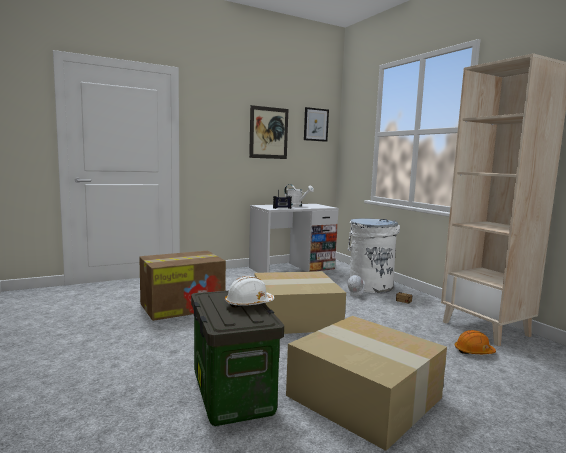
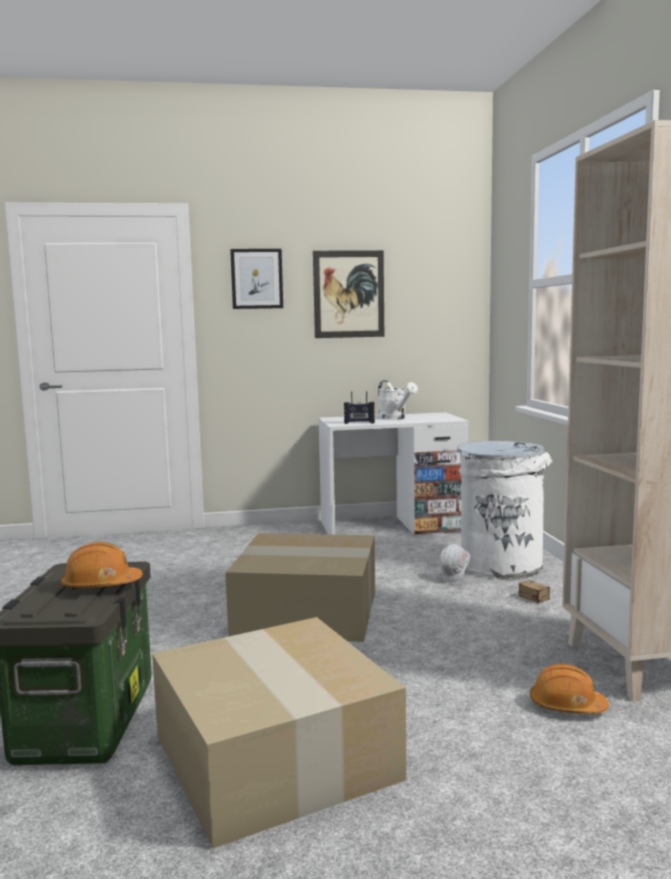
camera: 20 degrees right, 0 degrees up
cardboard box [139,251,226,321] -> none
white hard hat [225,276,275,308] -> orange hard hat [61,542,143,590]
picture [304,107,329,142] -> picture moved to [230,249,283,309]

